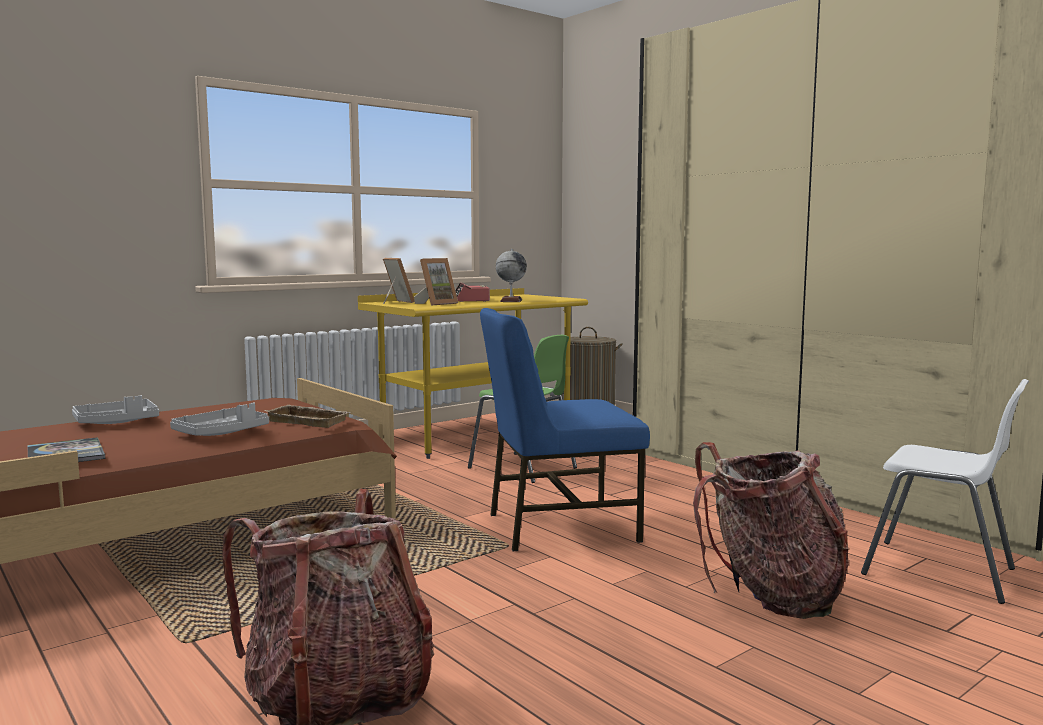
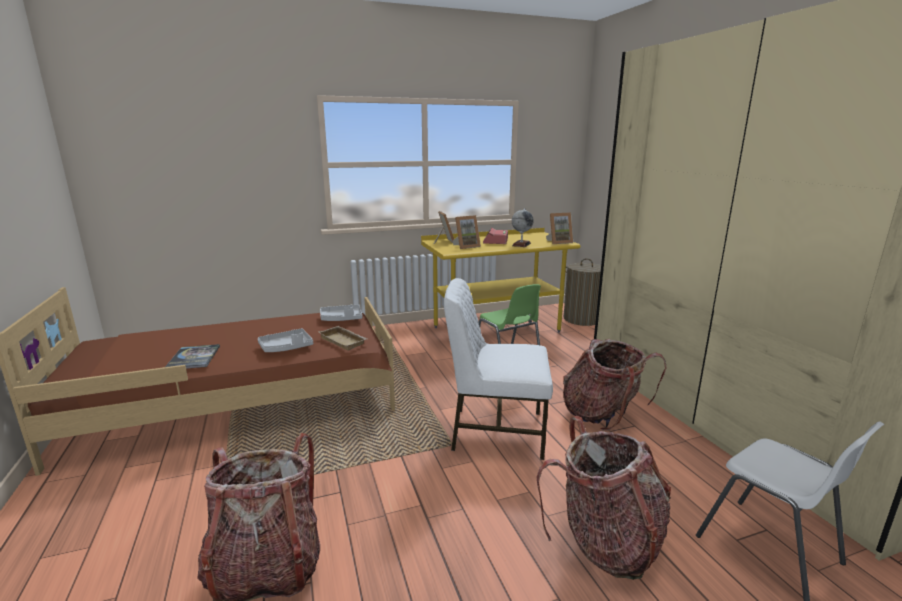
camera: 20 degrees right, 10 degrees up
grey tray [72,395,159,424] -> grey tray moved to [320,304,362,321]
blue chair [480,308,650,551] -> white chair [444,278,553,460]
none -> picture frame [546,213,573,244]
none -> backpack [563,339,666,430]

